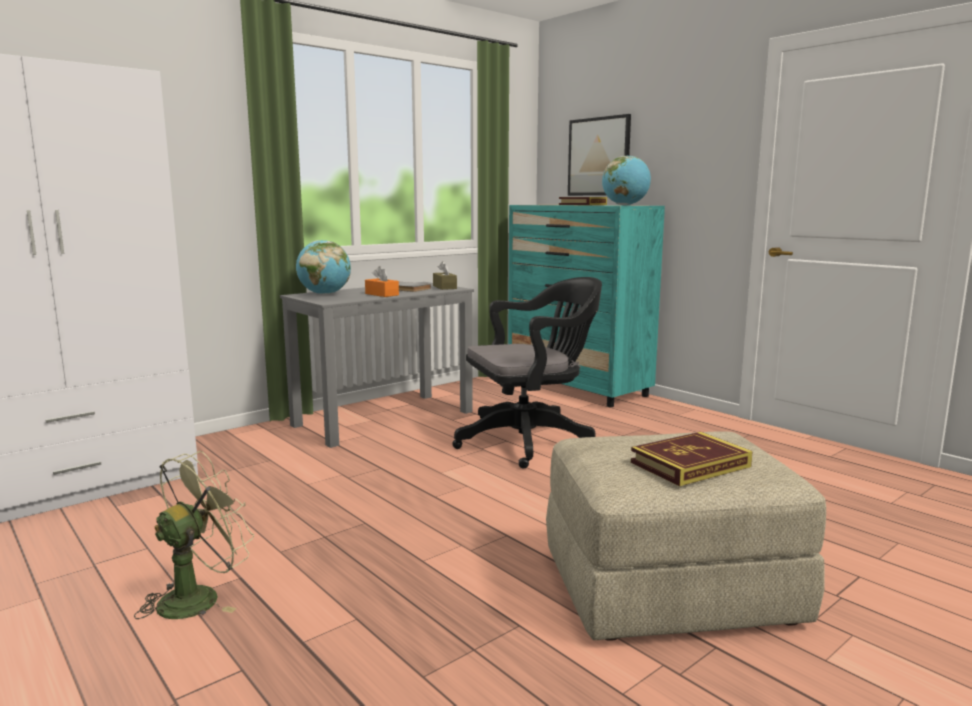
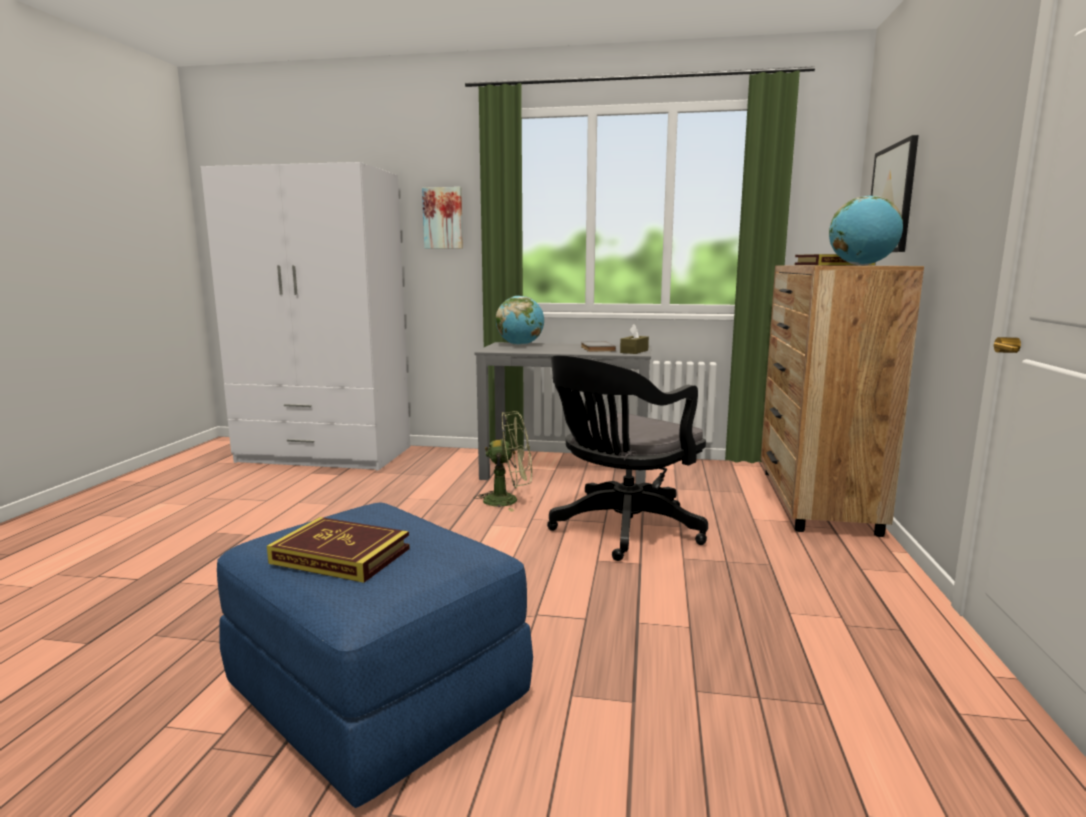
camera: 50 degrees right, 0 degrees up
green fan [134,451,254,619] -> green fan moved to [474,411,532,512]
orange tissue box [365,266,399,297] -> none
black office chair [453,277,602,468] -> black office chair turned 105 degrees clockwise [547,355,708,561]
turquoise dresser [508,205,665,407] -> brown dresser [761,265,924,537]
beige ottoman [546,431,826,641] -> blue ottoman [217,502,533,808]
none -> picture [422,187,463,249]

